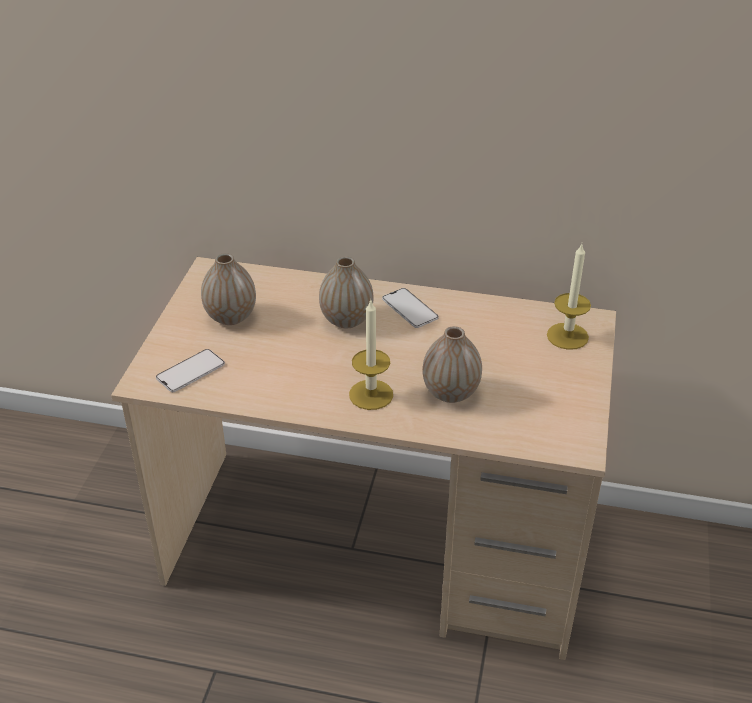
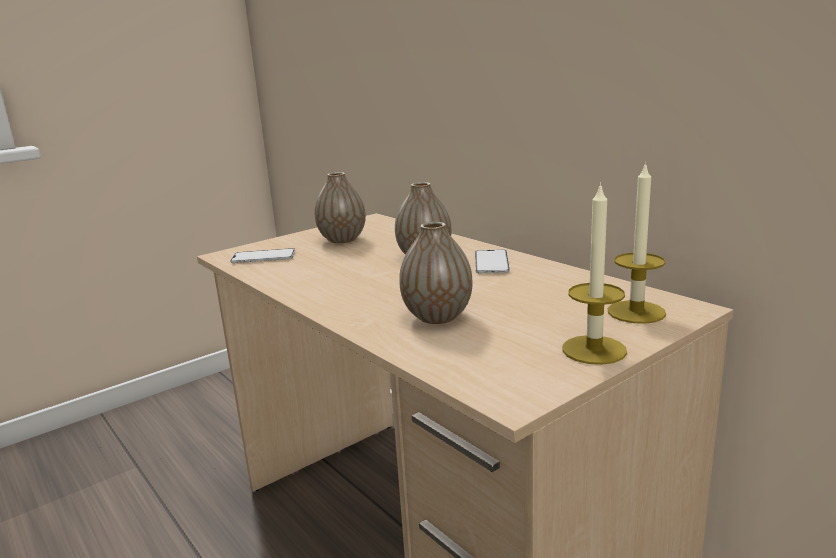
camera: 40 degrees right, 20 degrees down
candle [349,299,393,410] -> candle moved to [562,182,627,365]

